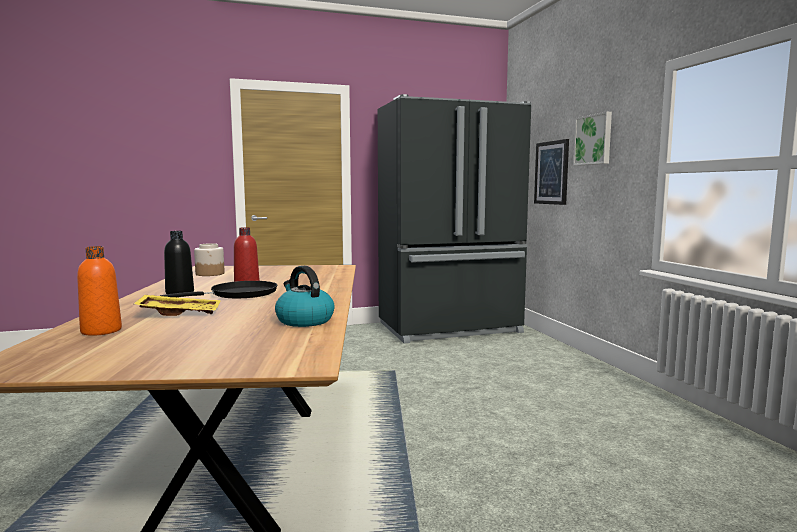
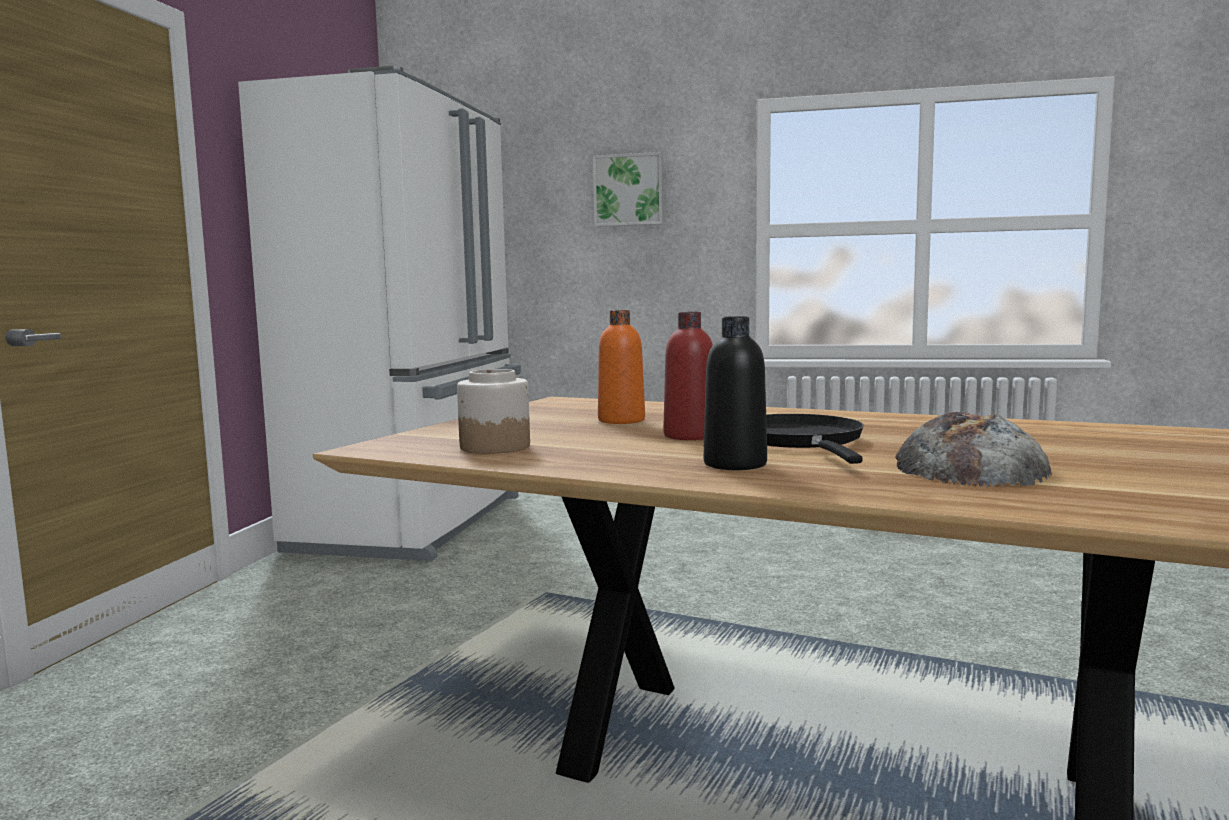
camera: 60 degrees left, 0 degrees up
orange bottle [77,246,122,336] -> orange bottle moved to [598,310,645,424]
yellow tray [134,295,221,316] -> bread [895,412,1052,487]
kettle [275,266,335,327] -> none
black fridge [378,94,532,343] -> white fridge [238,65,521,561]
picture [534,139,569,205] -> none

